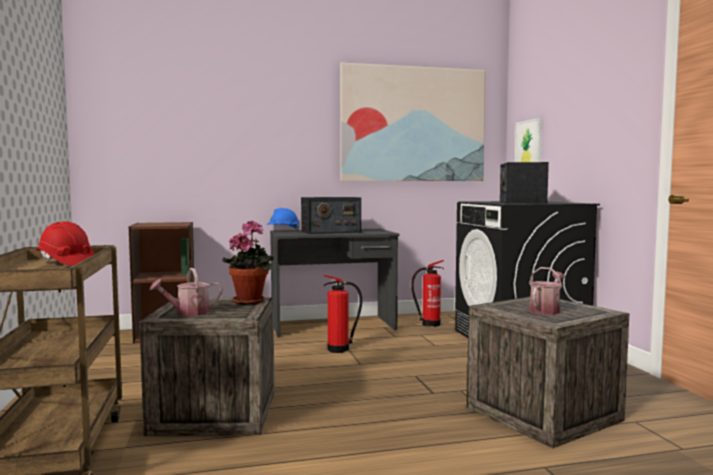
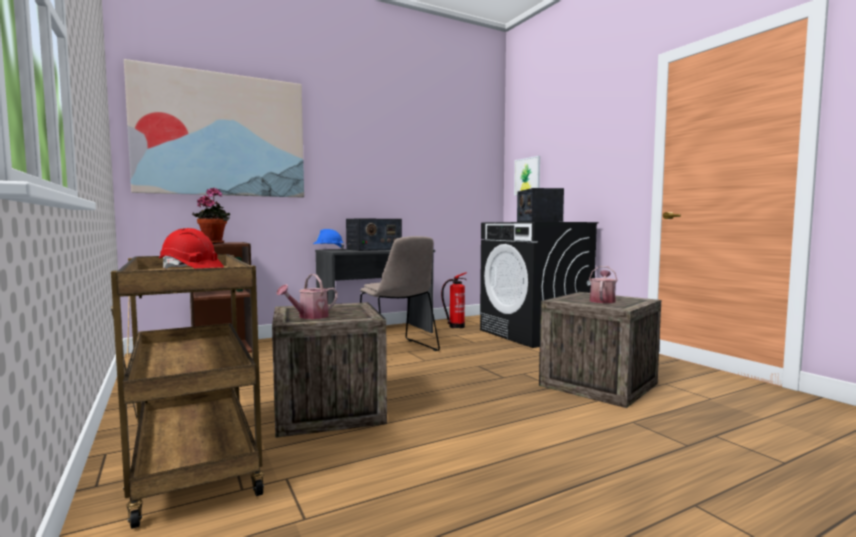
camera: 15 degrees left, 0 degrees up
potted plant [222,220,274,305] -> potted plant moved to [192,187,230,244]
fire extinguisher [323,275,362,353] -> beige chair [360,236,440,351]
picture [340,62,486,181] -> picture moved to [124,59,304,198]

